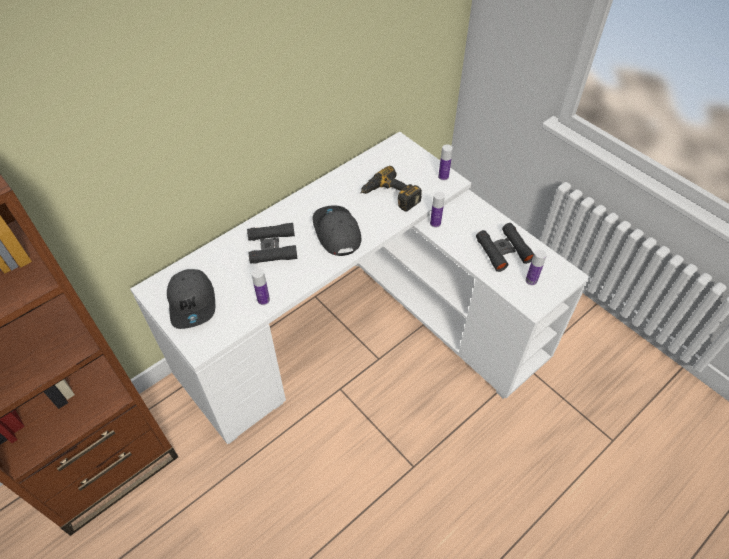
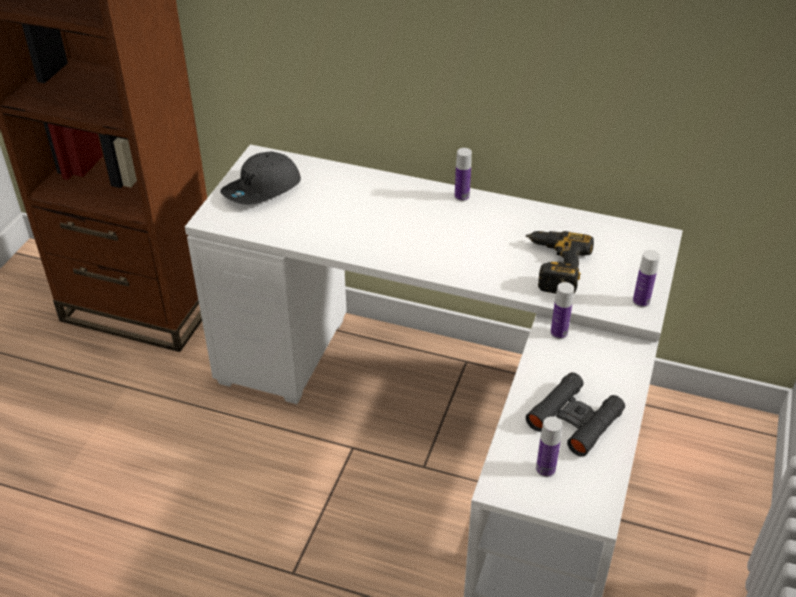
camera: 60 degrees right, 10 degrees down
black binoculars [247,223,298,264] -> none
bottle [252,268,270,305] -> bottle moved to [455,148,472,201]
grey cap [312,206,362,256] -> none

